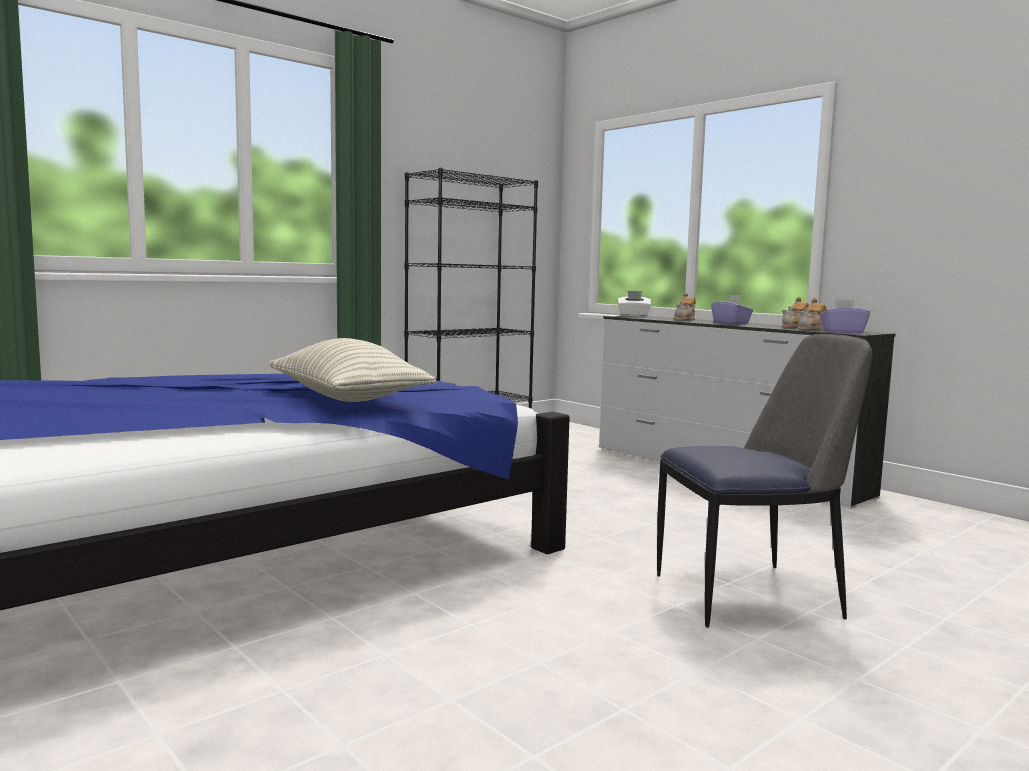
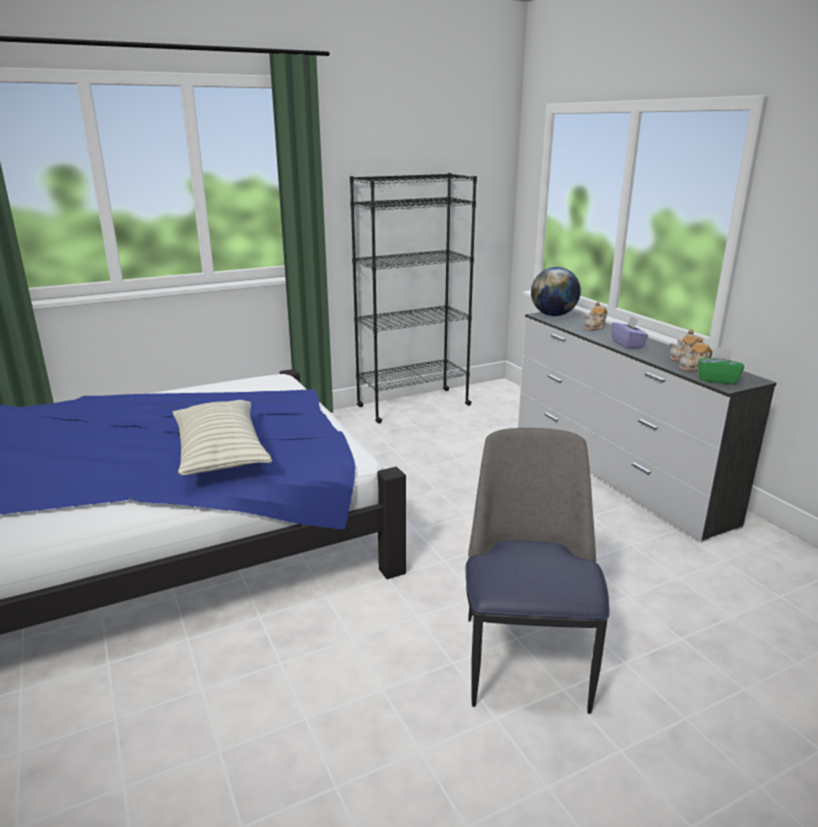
camera: 15 degrees right, 15 degrees up
white tissue box [618,291,651,317] -> globe [531,267,581,316]
chair [657,334,873,628] -> chair turned 90 degrees counterclockwise [465,428,610,714]
purple tissue box [820,299,870,333] -> green tissue box [698,347,744,385]

